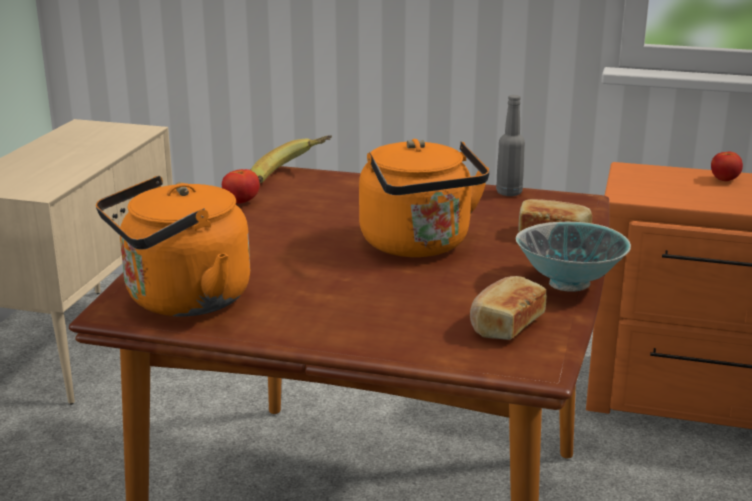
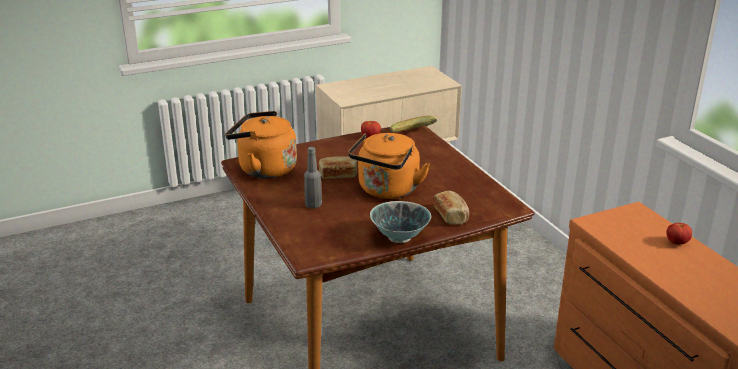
camera: 50 degrees right, 5 degrees up
bread [470,276,547,340] -> bread moved to [319,156,357,179]
grey bottle [496,95,525,196] -> grey bottle moved to [304,147,322,209]

